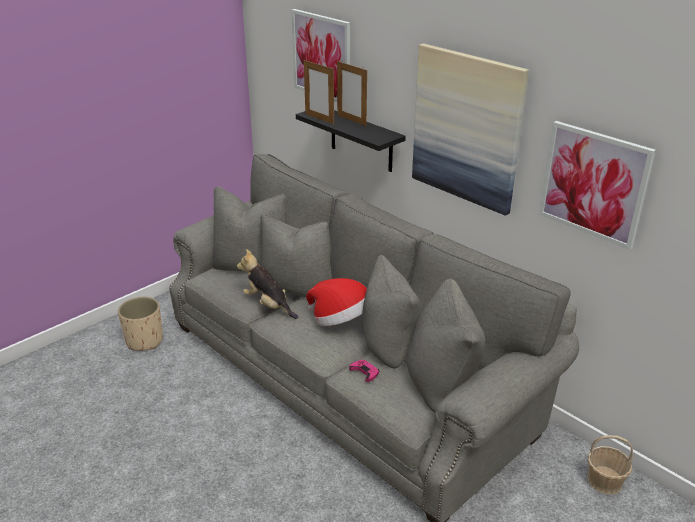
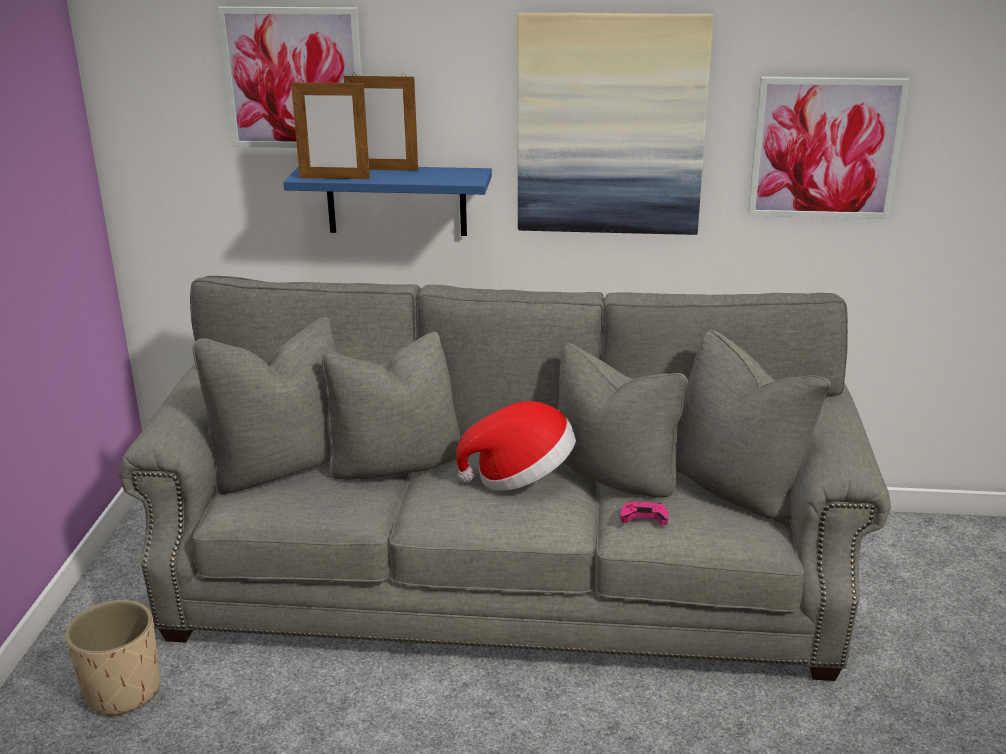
camera: 40 degrees left, 5 degrees down
plush toy [237,249,298,319] -> none
black shelf [296,110,406,172] -> blue shelf [283,166,492,236]
basket [587,435,633,495] -> none

